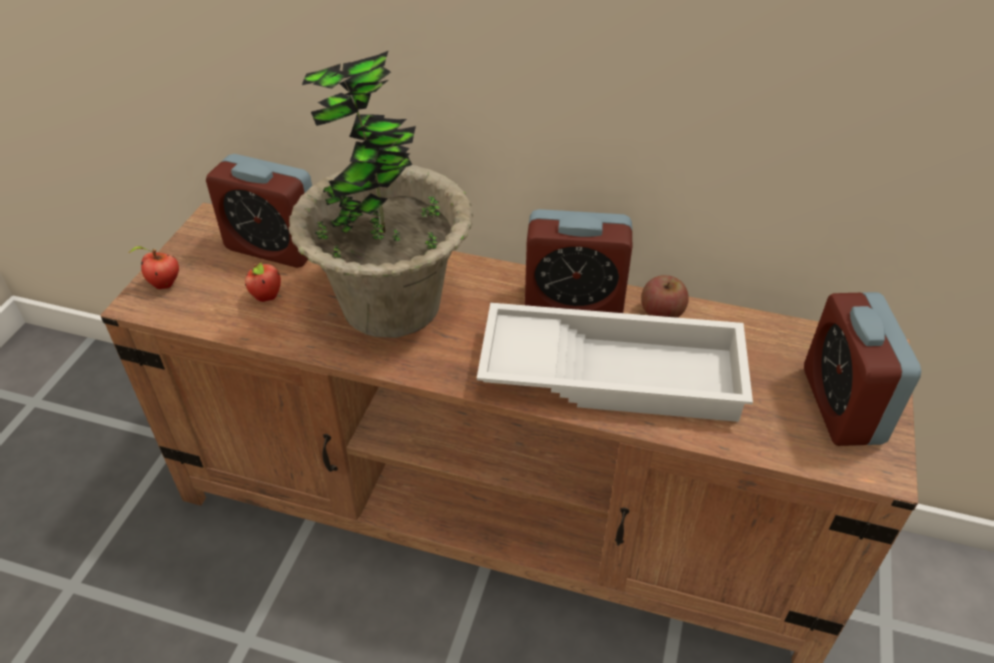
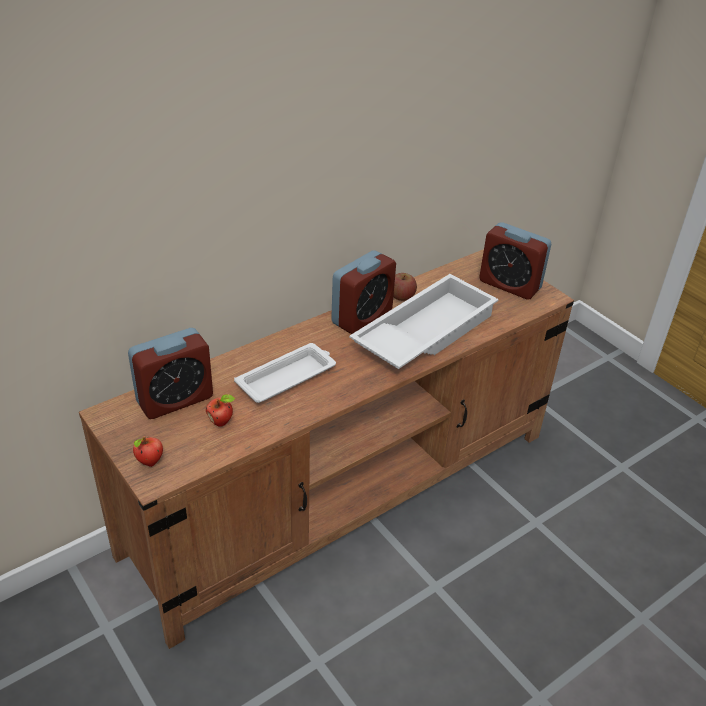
camera: 55 degrees left, 5 degrees down
potted plant [289,50,473,338] -> white tray [234,343,336,403]

